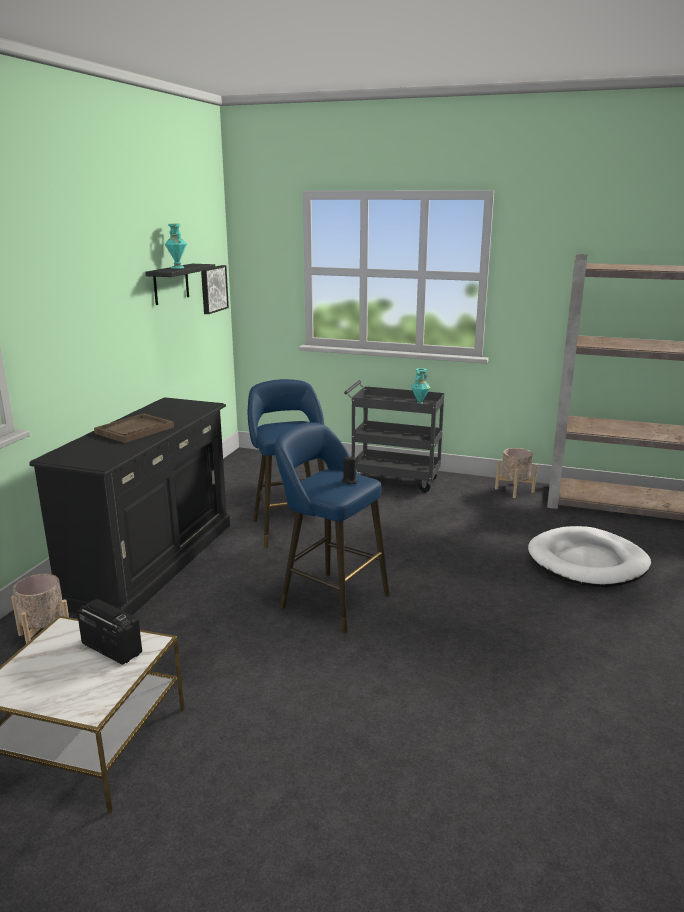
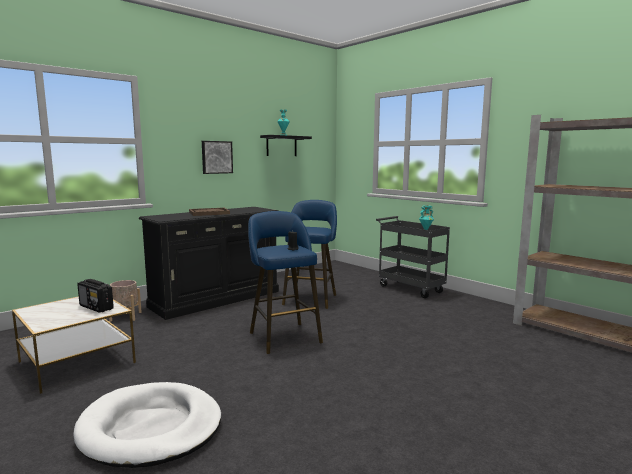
camera: 30 degrees right, 10 degrees down
radio [77,599,142,665] -> radio turned 150 degrees clockwise [77,279,114,313]
picture [201,265,229,314] -> picture moved to [202,141,233,174]
beige planter [495,448,537,498] -> none
white dog bed [528,526,651,587] -> white dog bed moved to [73,382,221,468]

